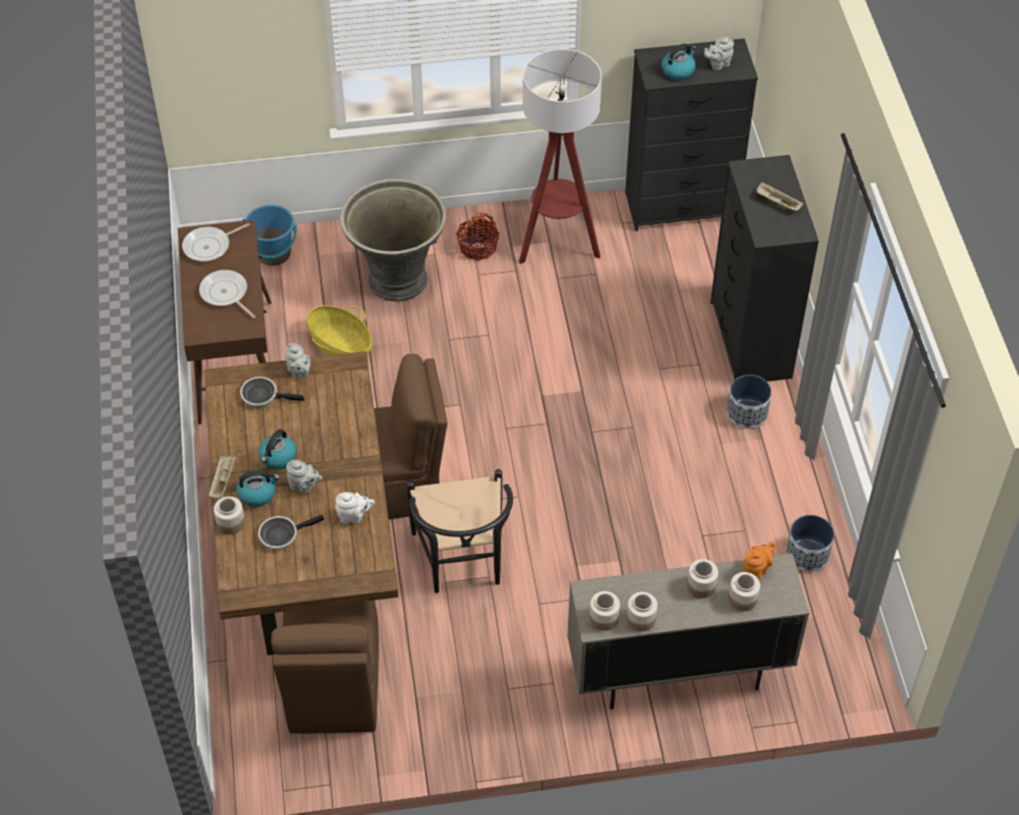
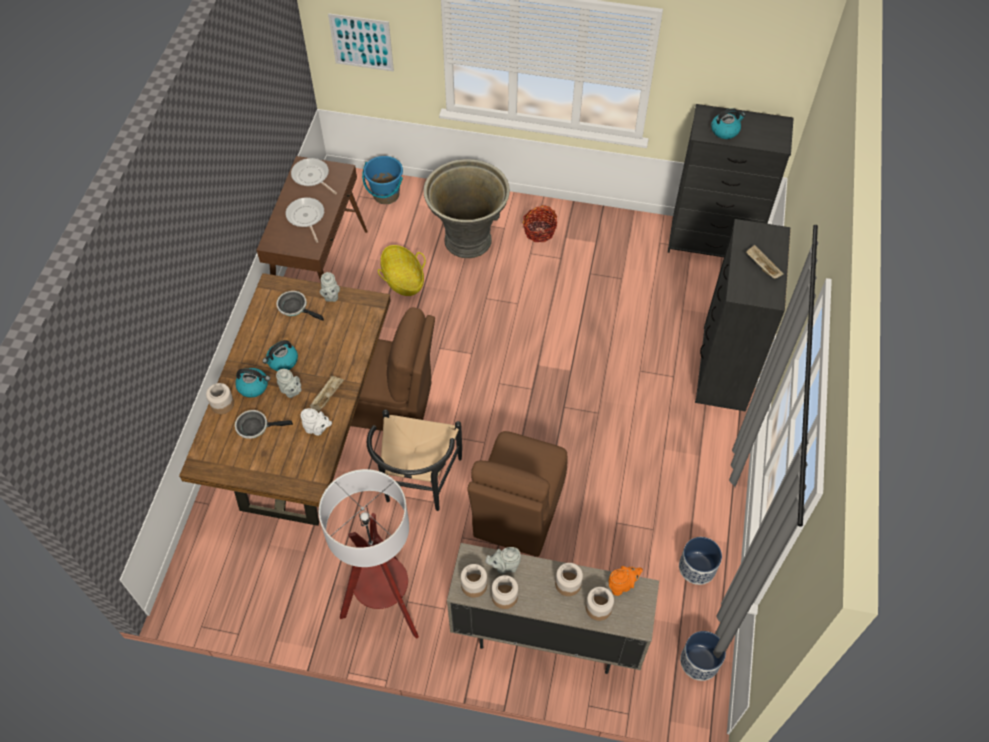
camera: 20 degrees right, 5 degrees up
frying pan [182,223,250,262] -> frying pan turned 60 degrees clockwise [291,158,337,195]
beige tray [208,456,236,499] -> beige tray moved to [309,375,344,412]
brown chair [271,600,379,734] -> brown chair moved to [467,431,568,557]
floor lamp [519,48,602,264] -> floor lamp moved to [319,469,419,639]
grey teapot [704,37,734,70] -> grey teapot moved to [485,547,521,574]
planter [727,375,772,429] -> planter moved to [680,631,726,681]
none -> picture [328,13,394,72]

